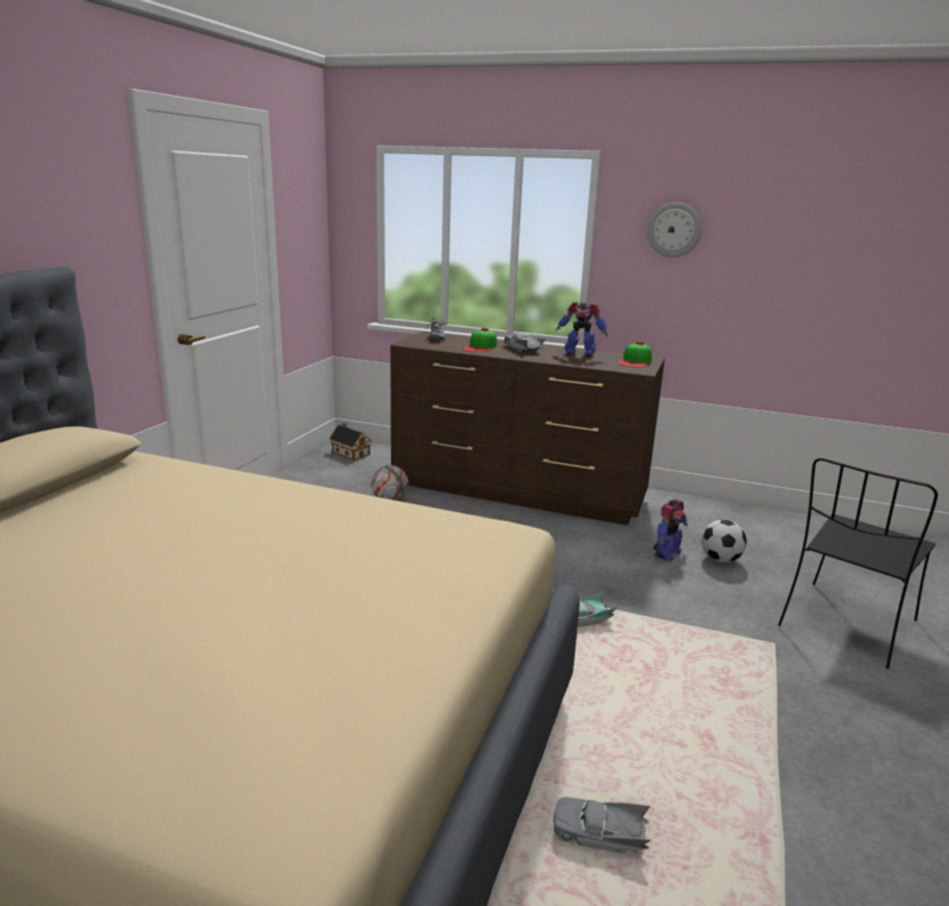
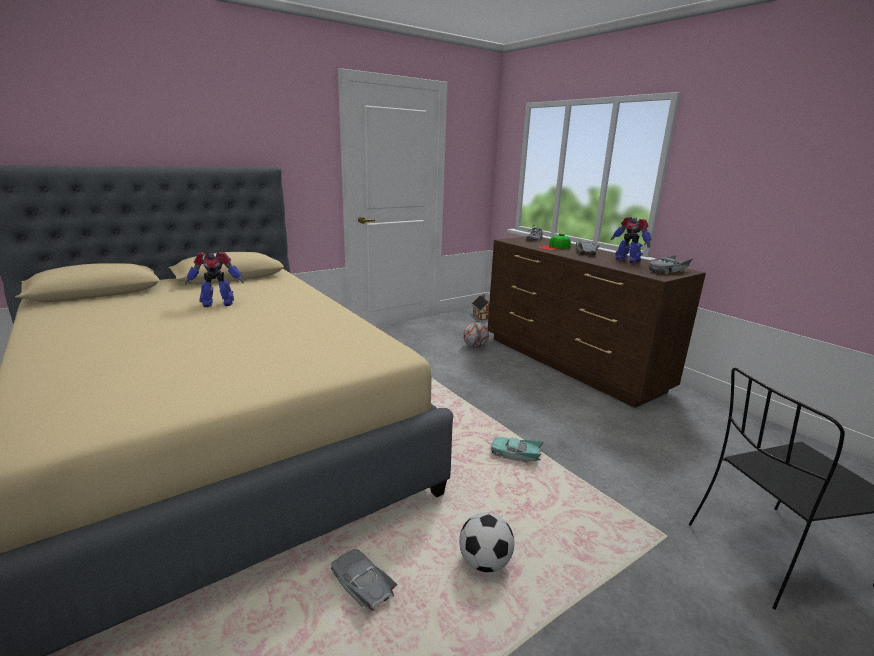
camera: 35 degrees right, 0 degrees up
cap [618,341,652,367] -> grey toy car [649,255,693,274]
wall clock [647,202,702,257] -> none
toy robot [653,499,687,562] -> toy robot moved to [185,252,244,307]
football [702,520,747,562] -> football moved to [459,512,514,572]

